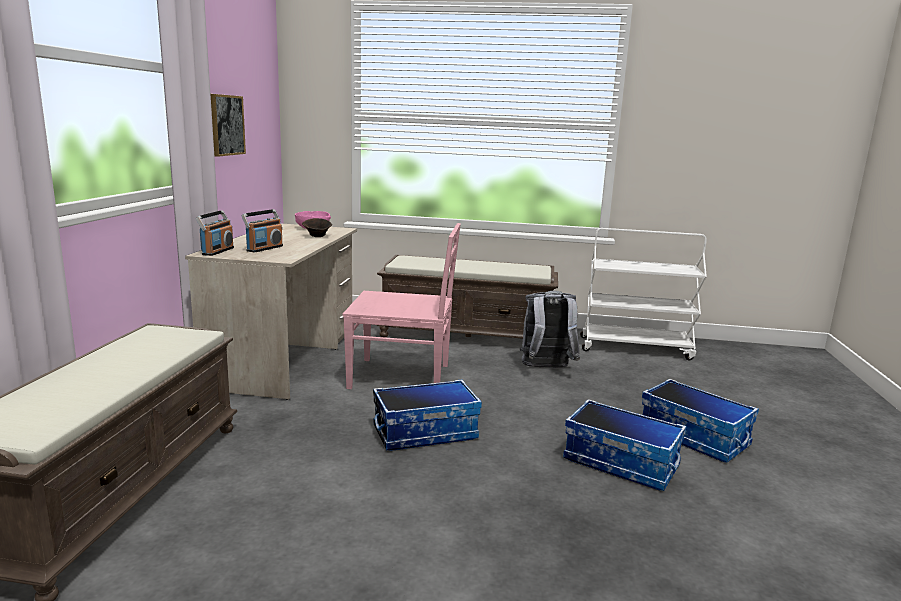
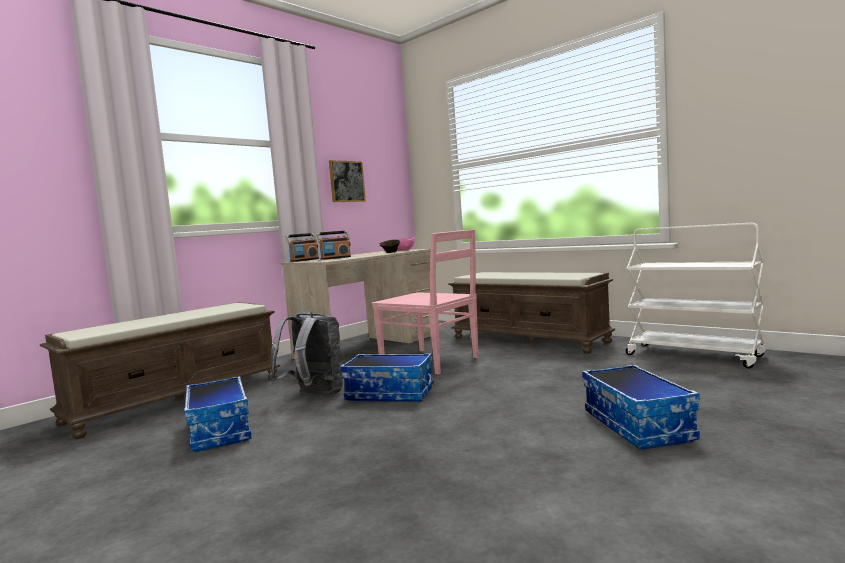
camera: 35 degrees right, 10 degrees down
grey backpack [520,291,580,368] -> grey backpack moved to [270,311,343,396]
storage box [563,399,687,491] -> storage box moved to [184,376,252,452]

